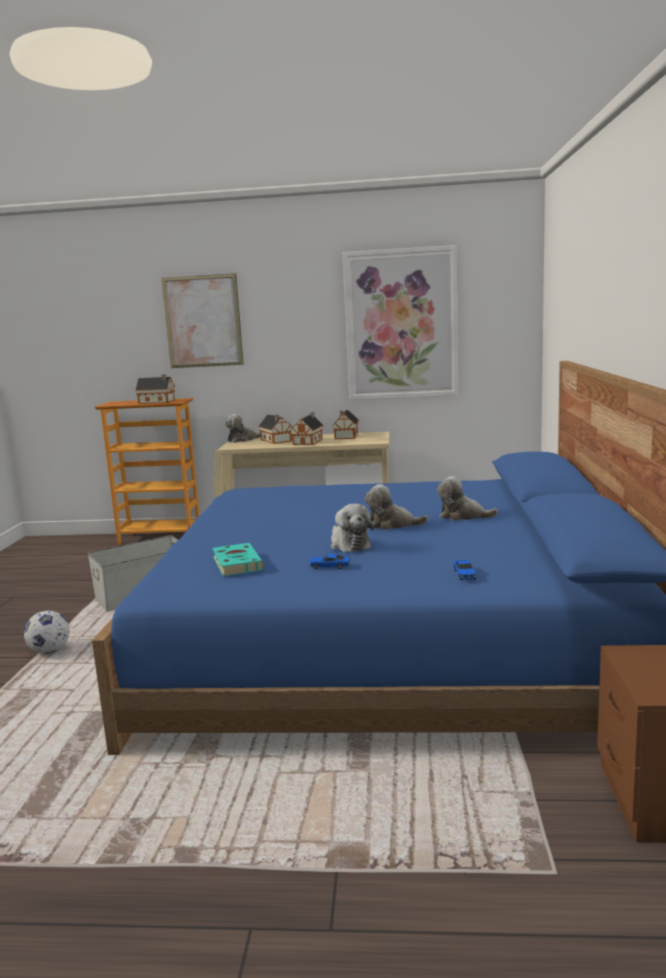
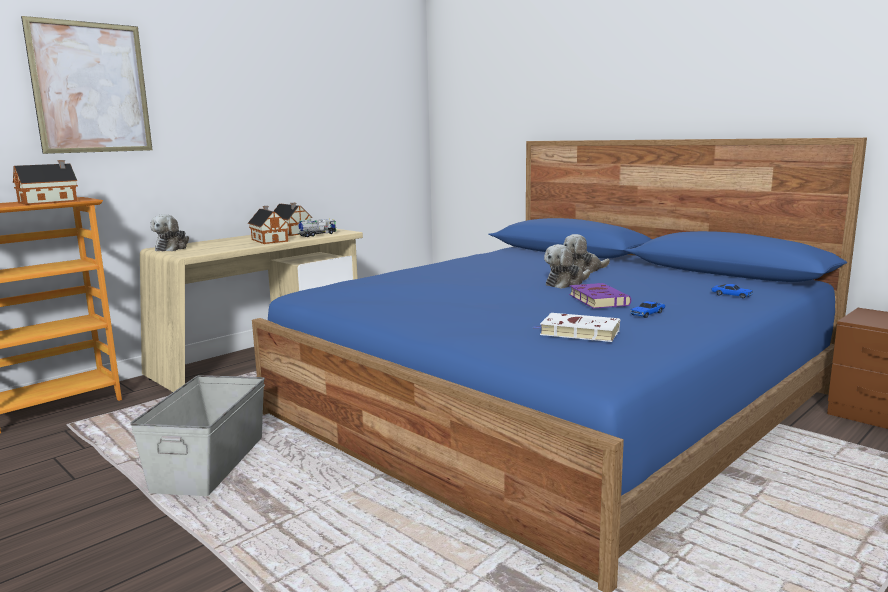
camera: 50 degrees left, 0 degrees up
football [24,611,69,654] -> none
turquoise book [212,543,264,576] -> white book [534,313,620,342]
toy house [258,415,293,444] -> none
plush toy [331,504,374,552] -> purple book [569,283,631,309]
picture [343,245,458,400] -> none
none -> toy truck [297,219,336,237]

